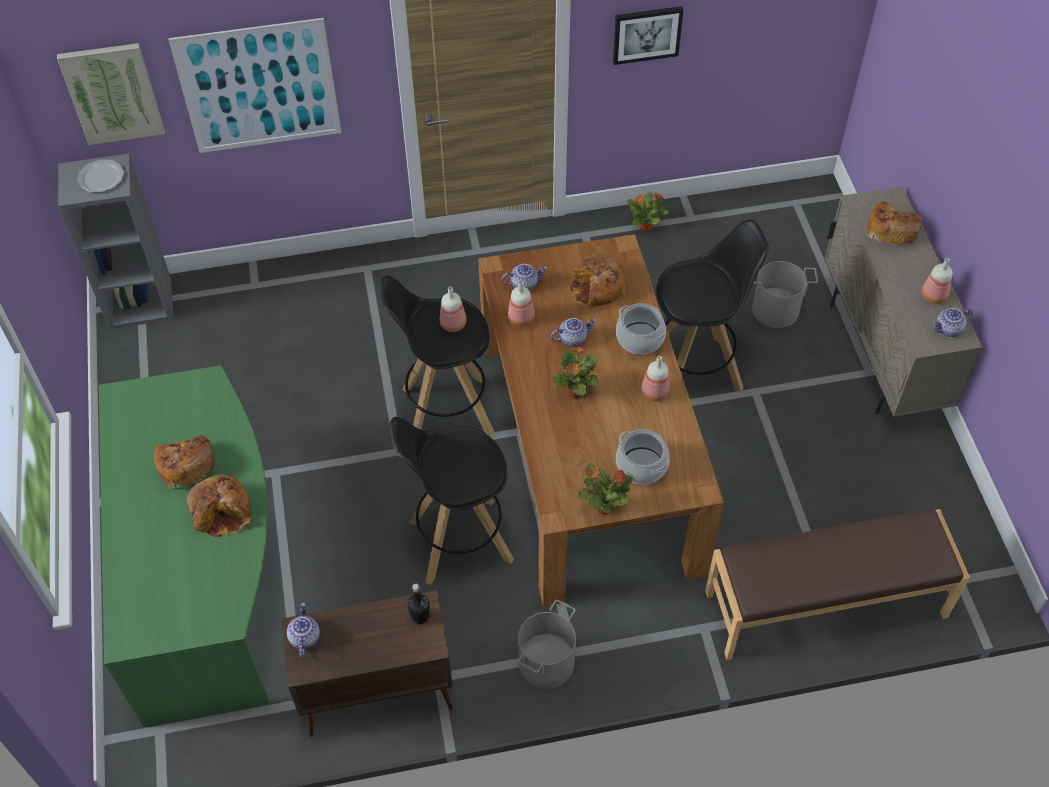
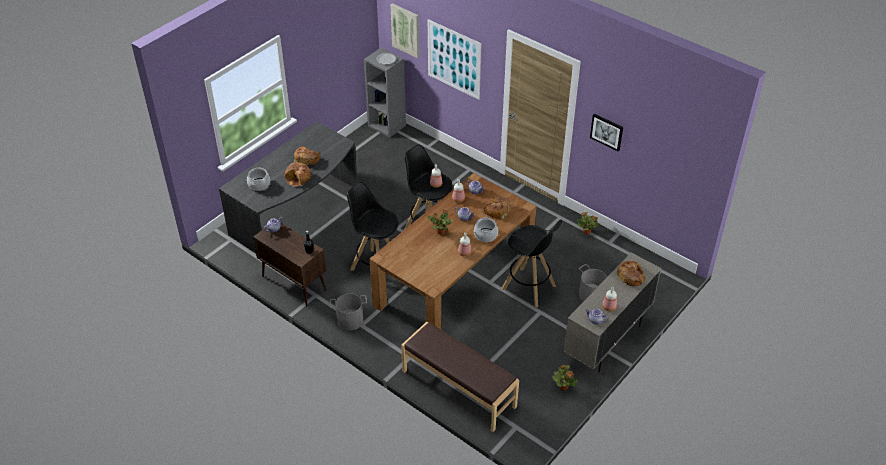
camera: 50 degrees right, 10 degrees down
green desk [99,365,270,727] -> grey desk [219,122,358,253]
potted plant [578,463,633,514] -> potted plant moved to [552,365,578,390]
cooking pot [616,429,670,485] -> cooking pot moved to [247,167,270,191]

